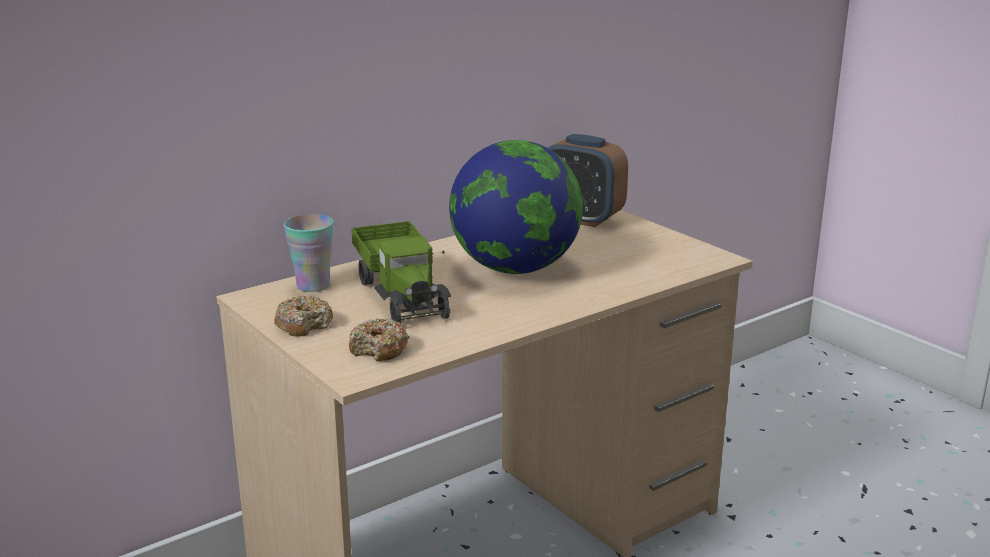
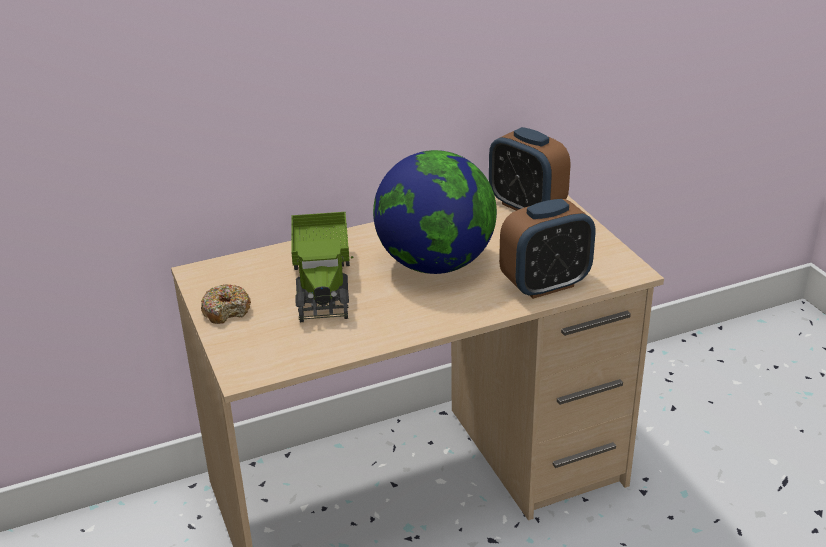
camera: 15 degrees right, 10 degrees up
cup [284,214,334,292] -> none
donut [349,318,409,361] -> none
none -> alarm clock [499,199,595,299]

